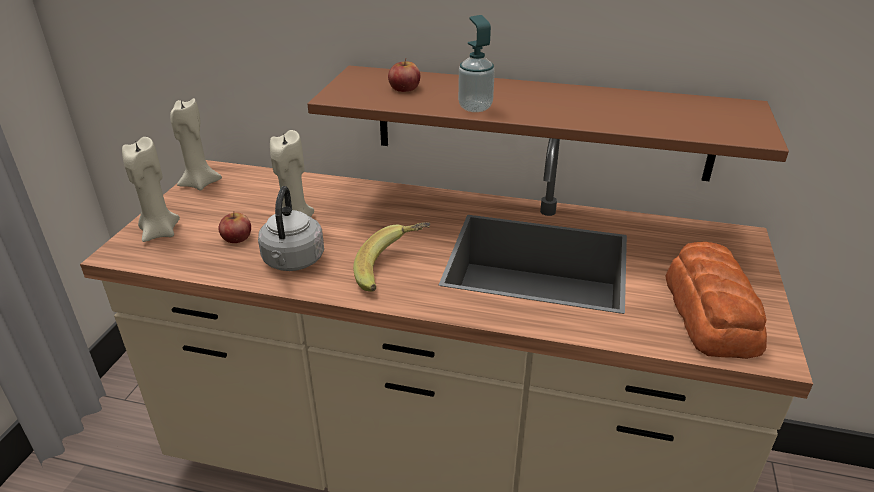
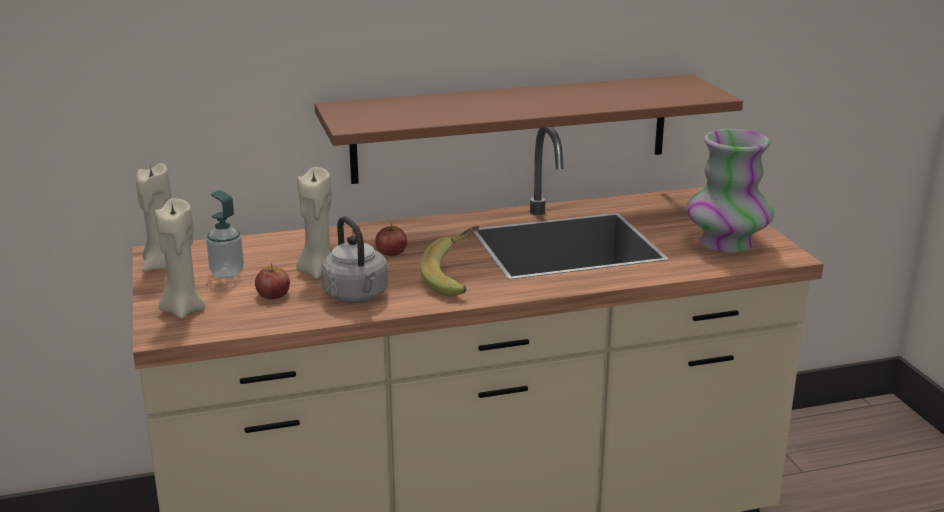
camera: 30 degrees left, 10 degrees down
apple [388,58,420,92] -> apple moved to [375,223,407,256]
soap dispenser [458,15,495,112] -> soap dispenser moved to [206,190,244,278]
bread [666,242,767,359] -> vase [686,129,774,253]

